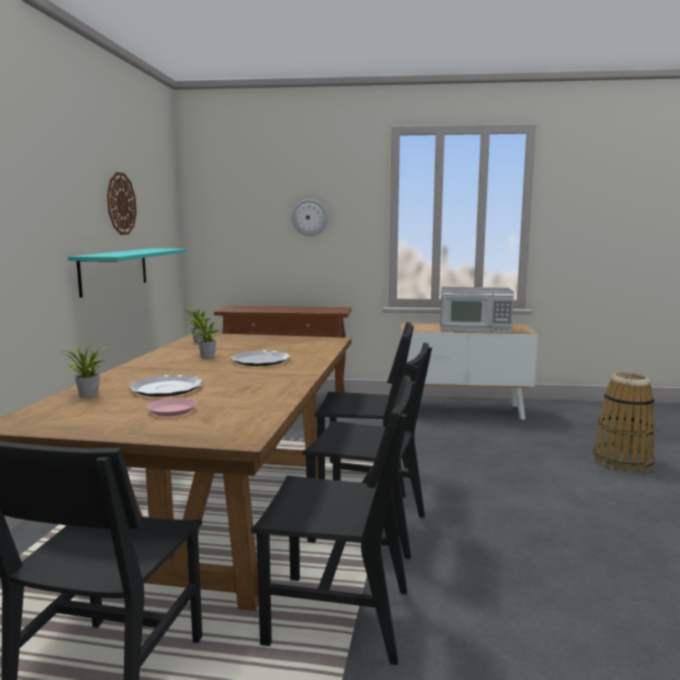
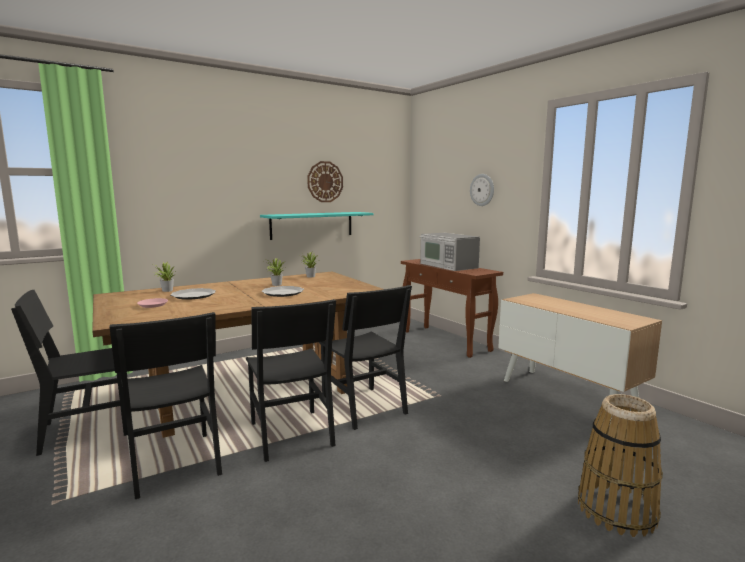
camera: 50 degrees right, 0 degrees up
microwave [440,287,514,333] -> microwave moved to [419,233,480,271]

